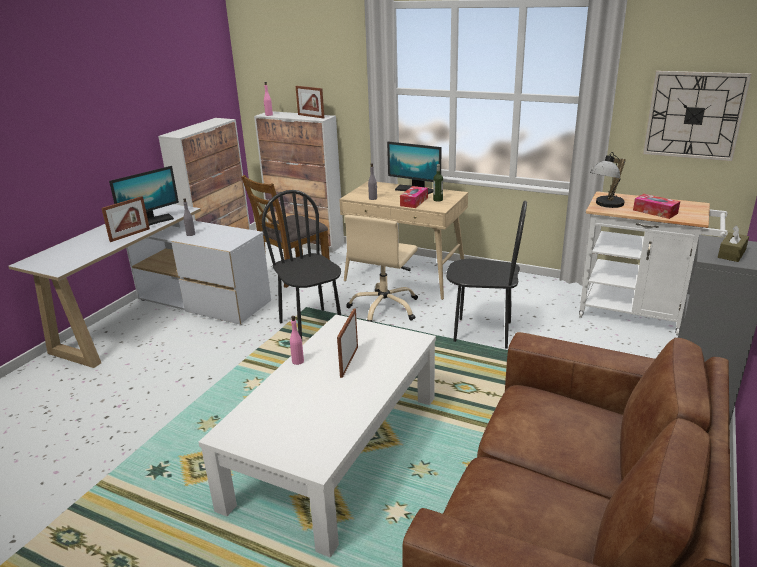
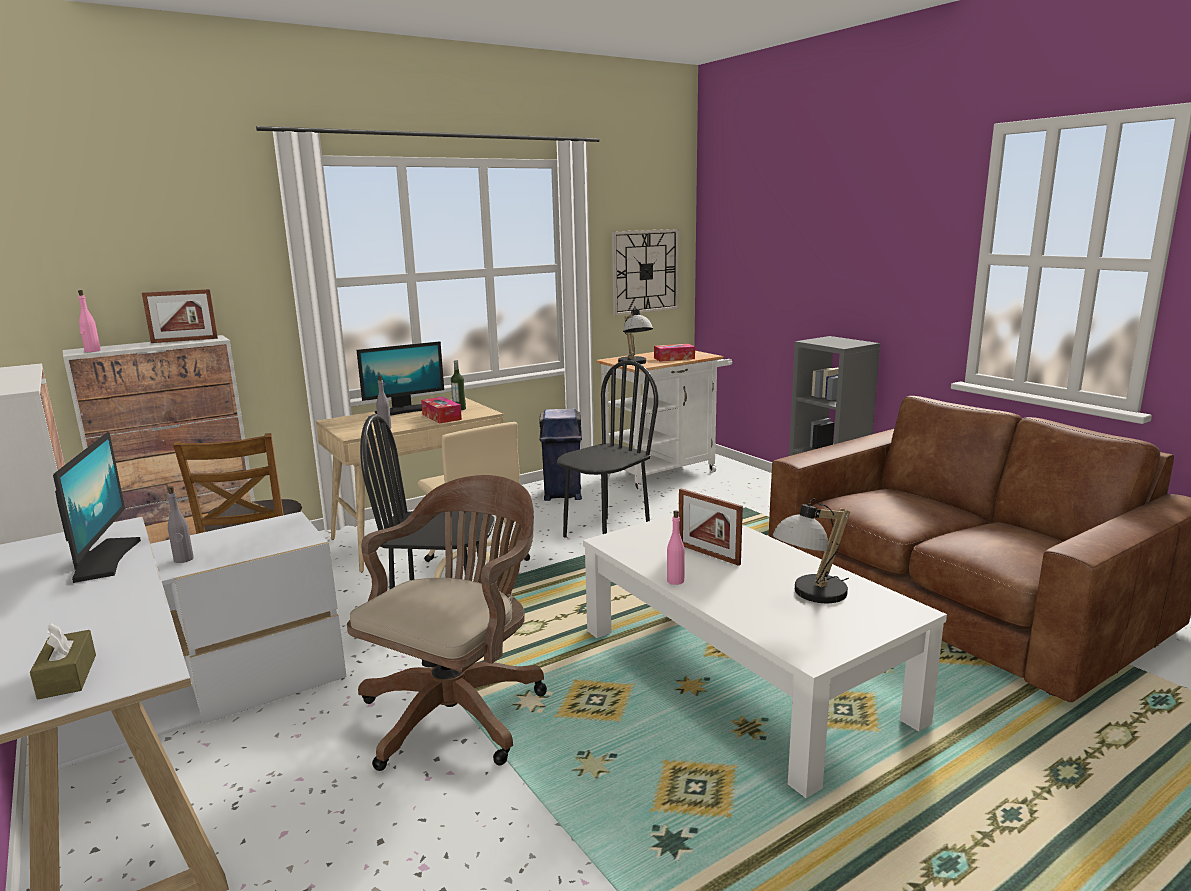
camera: 60 degrees left, 10 degrees down
picture frame [101,196,150,242] -> none
brown tissue box [718,225,749,262] -> brown tissue box moved to [30,623,96,699]
none -> brown office chair [347,475,547,771]
none -> blue trash can [539,409,582,501]
none -> table lamp [772,498,850,603]

